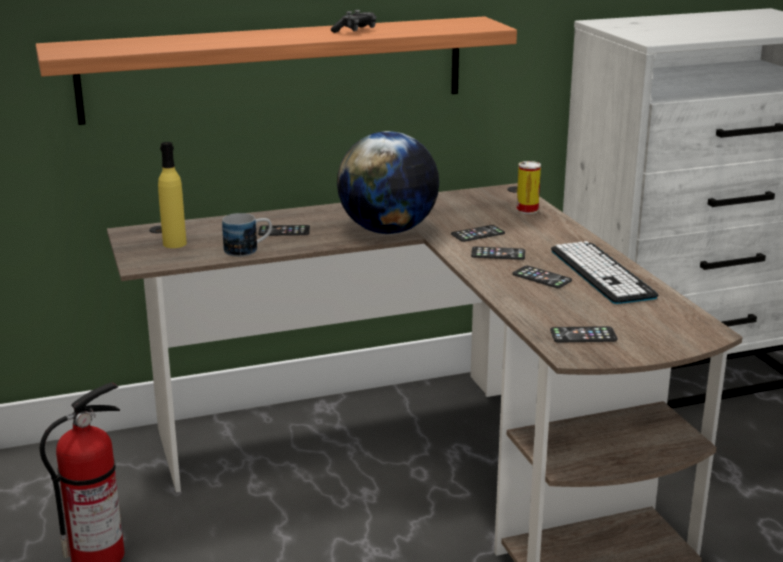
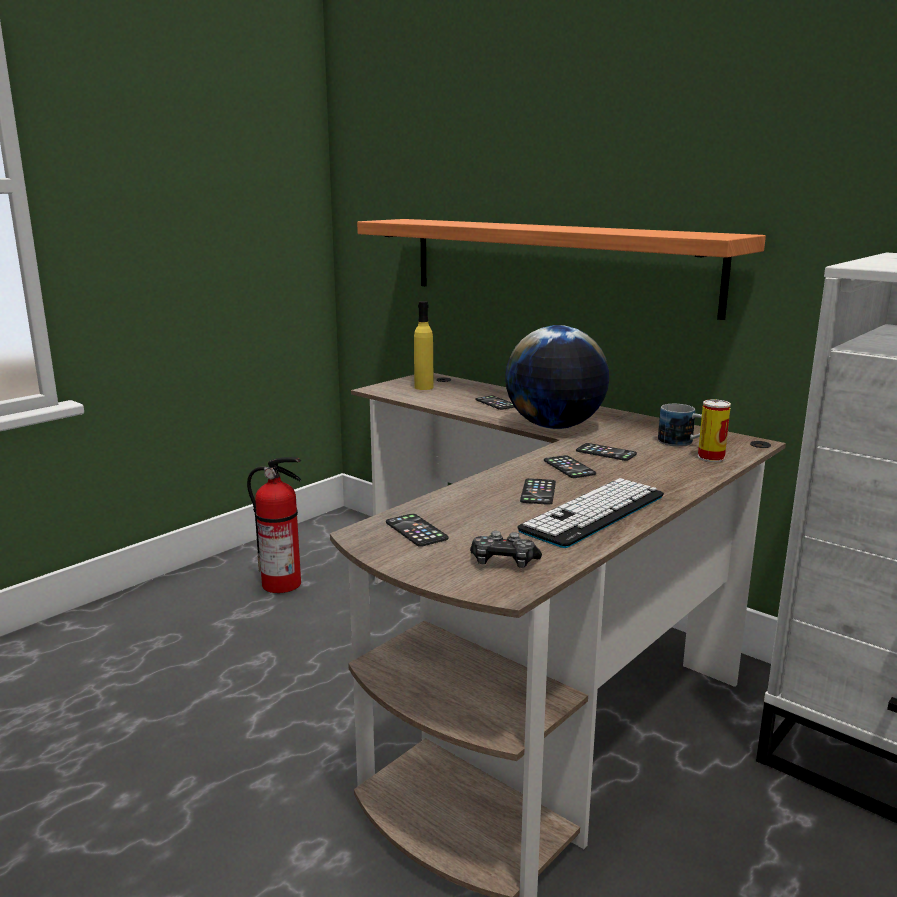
camera: 60 degrees right, 5 degrees down
mug [222,213,272,257] -> mug moved to [658,404,702,447]
game controller [331,10,376,33] -> game controller moved to [470,531,542,568]

